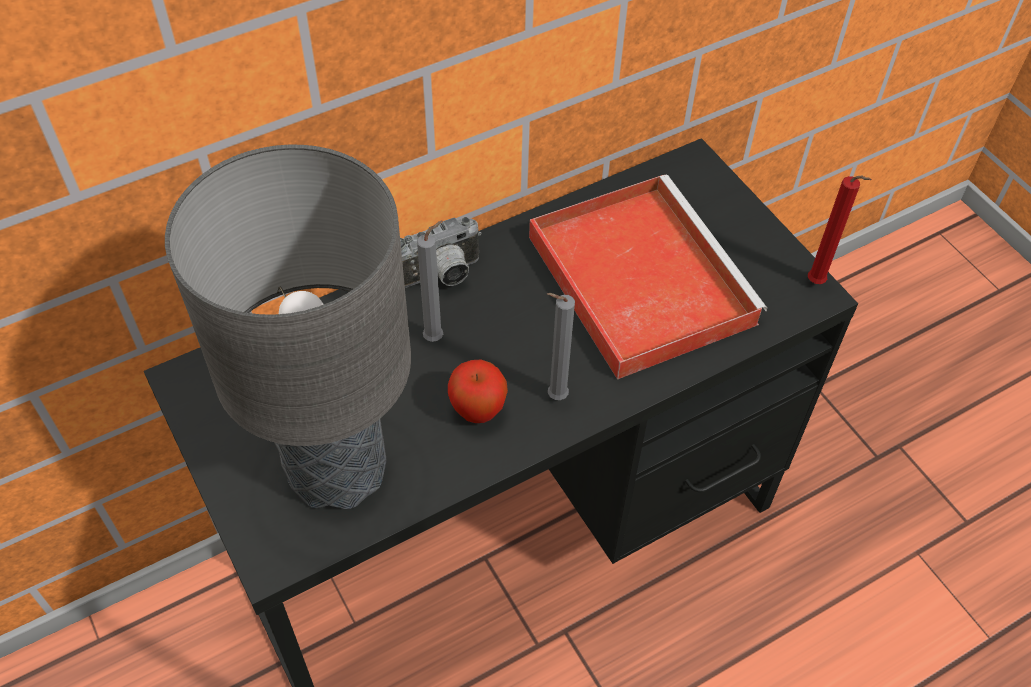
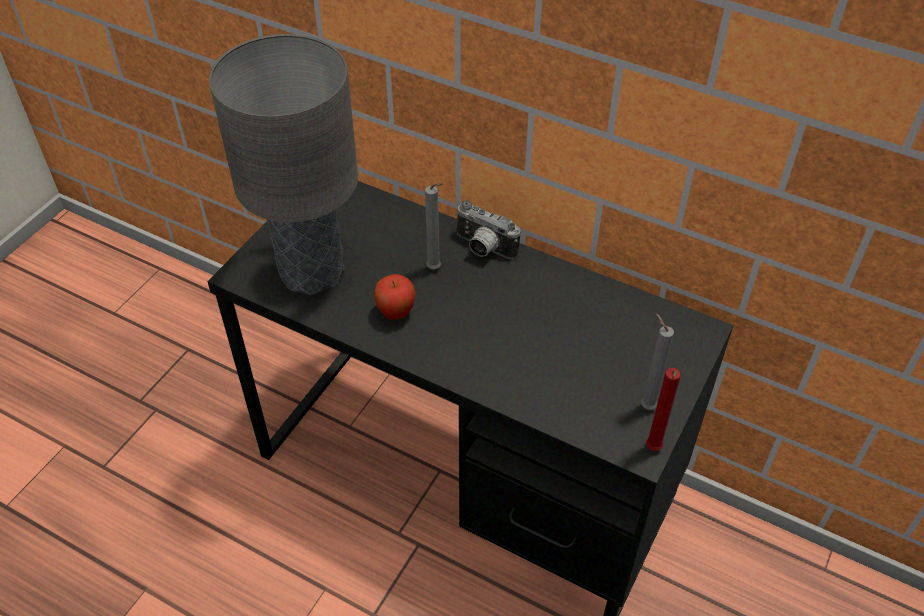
camera: 60 degrees right, 5 degrees down
red tray [529,175,767,380] -> none
grey candle [547,293,575,400] -> grey candle moved to [641,314,674,410]

